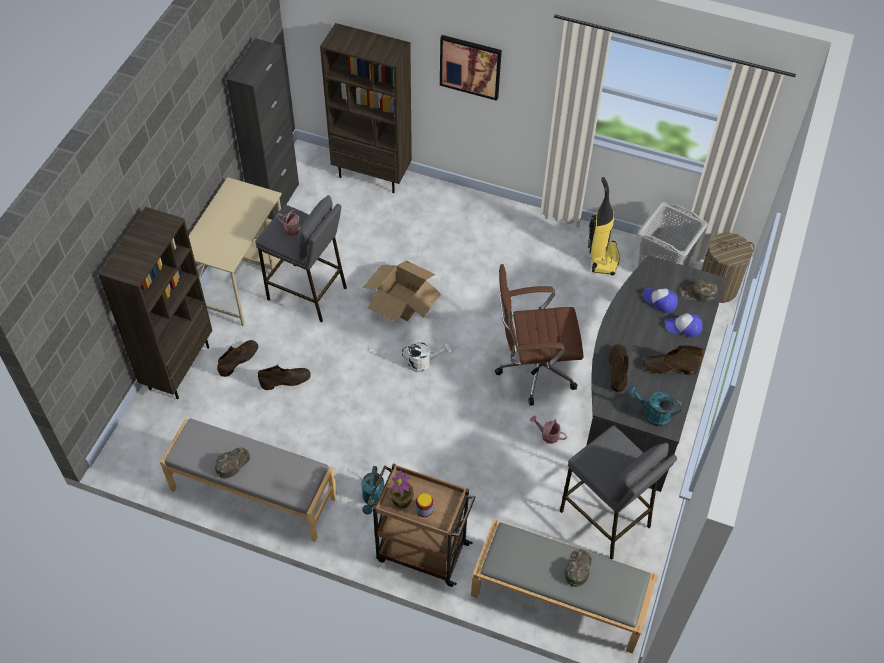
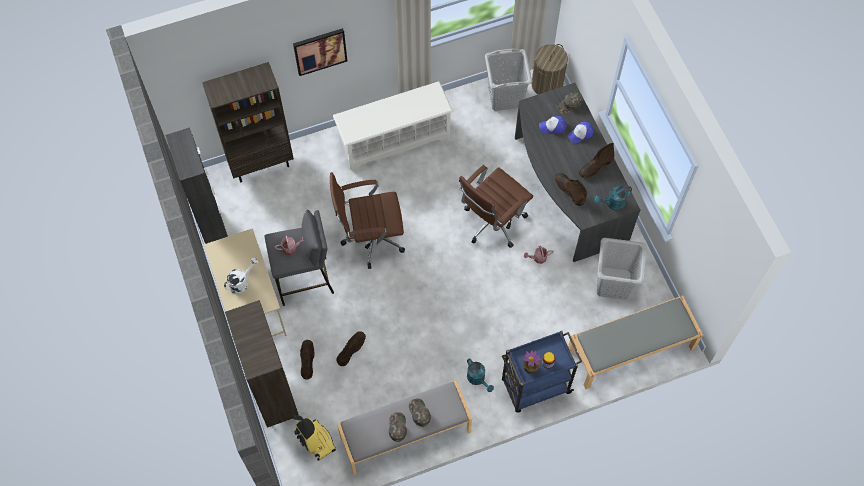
camera: 40 degrees left, 10 degrees up
cardboard box [363,260,441,323] -> brown office chair [330,172,405,269]
brown cart [367,463,476,587] -> blue cart [502,331,582,413]
white watering can [402,342,452,372] -> white watering can moved to [224,258,258,294]
grey stool [560,425,677,560] -> grey laundry basket [597,238,647,300]
green cap [564,549,592,587] -> green cap moved to [409,398,431,427]
vacuum cleaner [588,177,620,276] -> vacuum cleaner moved to [293,415,336,461]
none -> white shoe rack [333,81,453,170]

